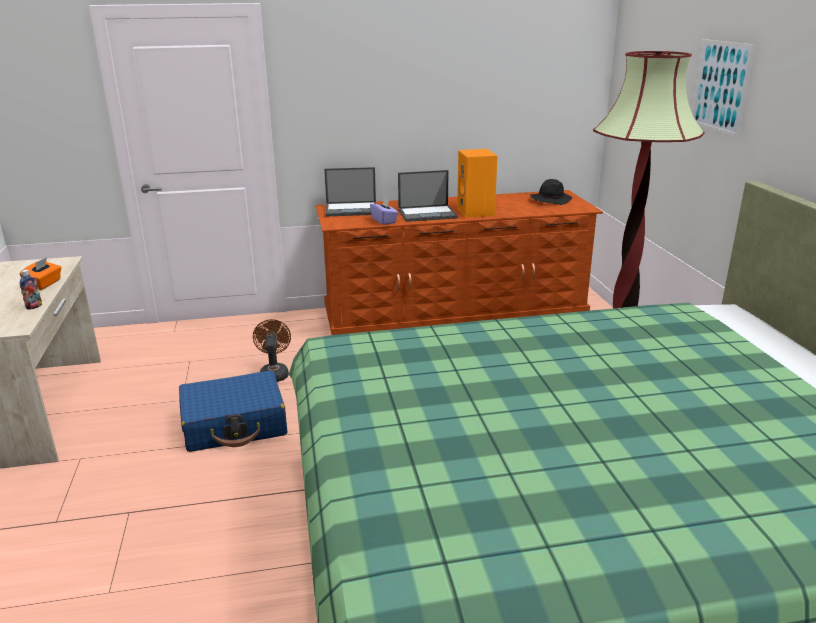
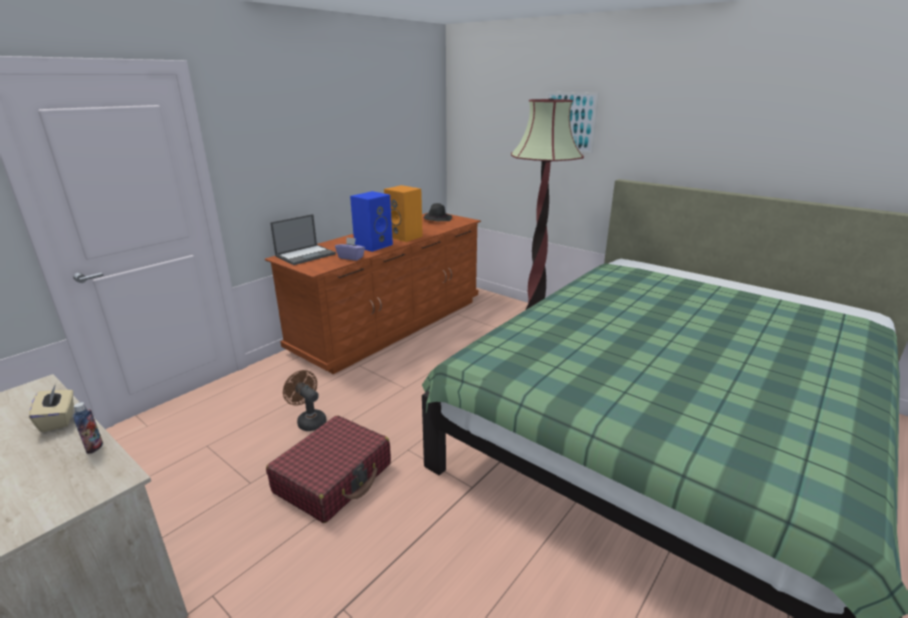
camera: 40 degrees left, 0 degrees up
orange tissue box [19,257,62,290] -> beige tissue box [29,384,74,432]
blue suitcase [179,371,287,452] -> red suitcase [266,415,391,523]
laptop [398,170,458,222] -> blue speaker [350,191,393,252]

